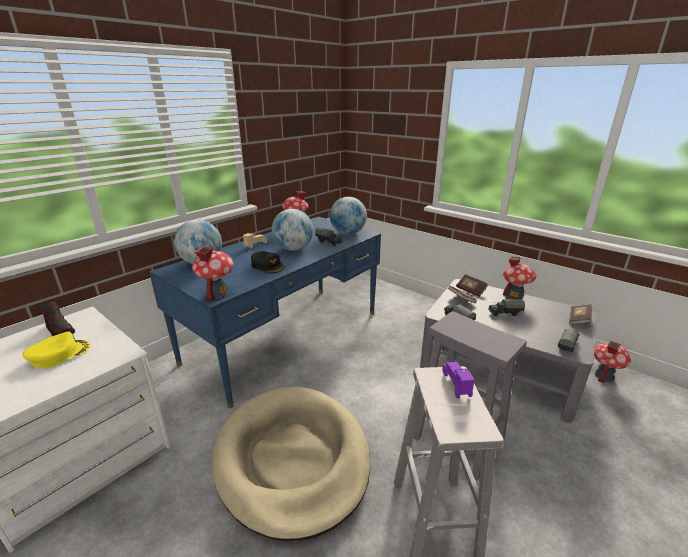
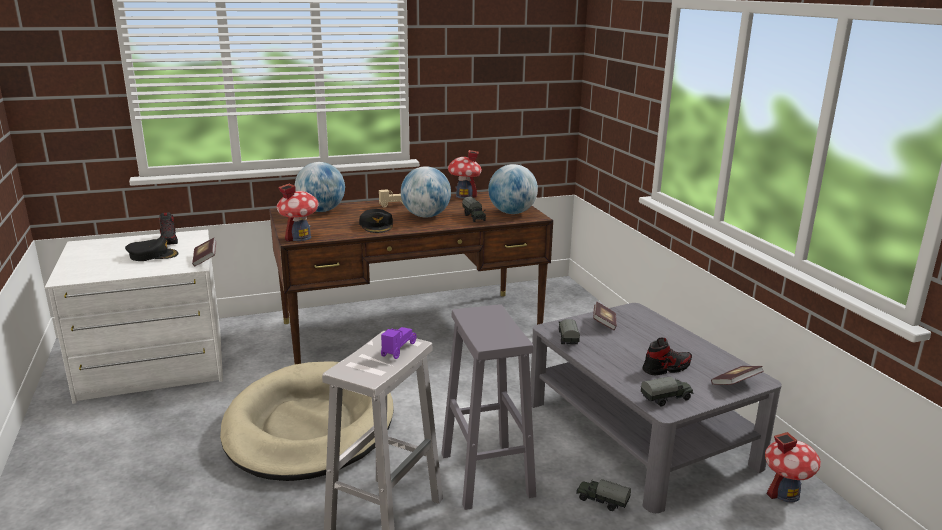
camera: 30 degrees right, 5 degrees down
yellow cap [22,331,90,368] -> black cap [125,237,179,261]
blue desk [149,217,381,408] -> brown desk [269,191,553,364]
book [456,274,488,297] -> book moved to [192,238,216,266]
toy truck [488,299,525,316] -> toy truck moved to [576,479,631,511]
toy house [503,256,537,299] -> none
none -> shoe [642,338,692,375]

